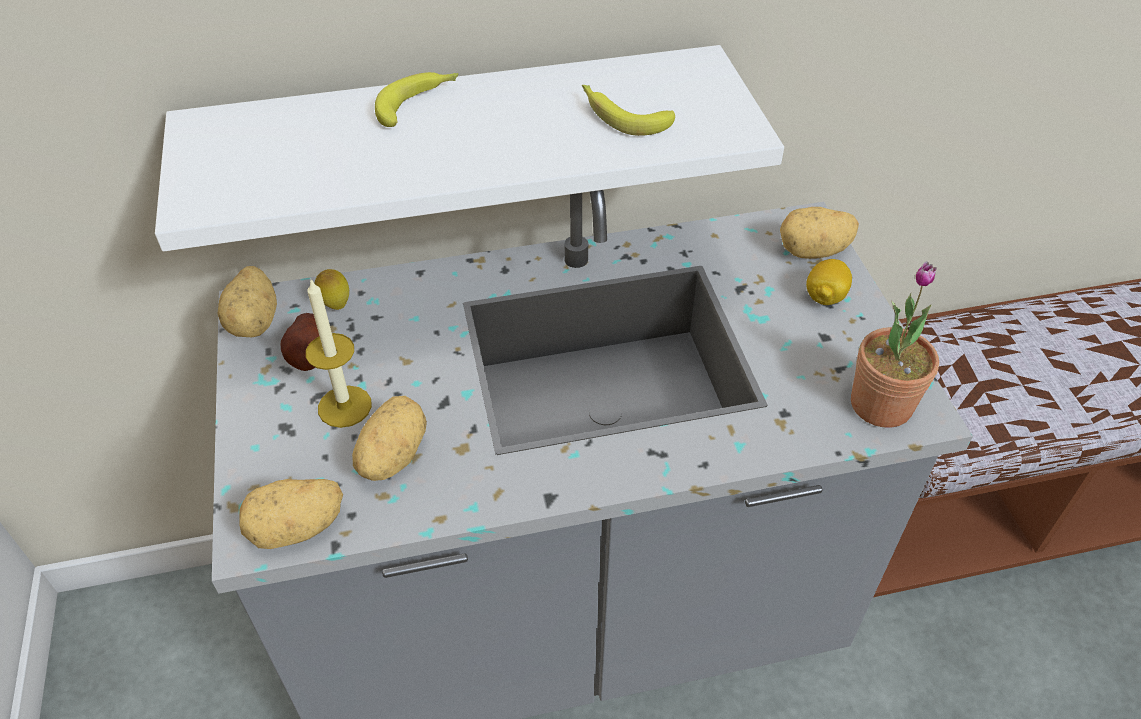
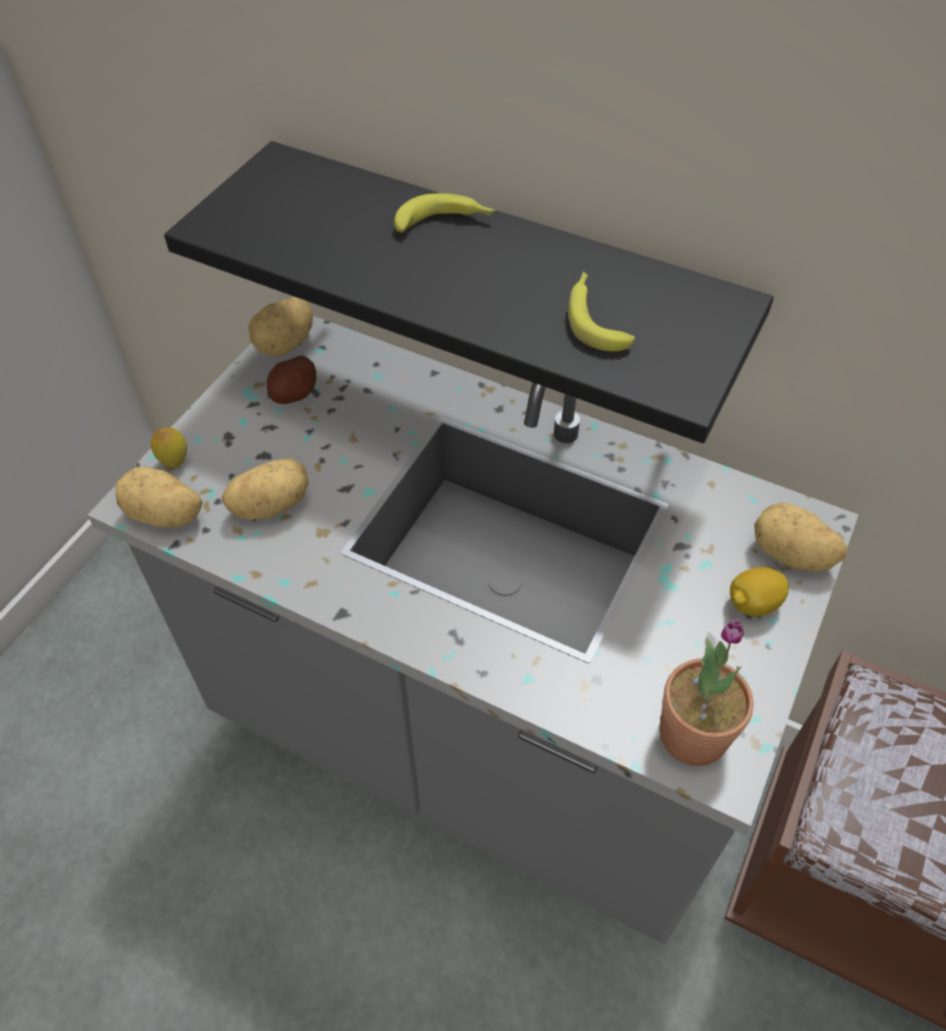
camera: 40 degrees right, 5 degrees up
white shelf [155,45,784,252] -> black shelf [164,141,774,443]
candle [306,280,372,428] -> none
lemon [314,269,349,310] -> lemon moved to [151,427,187,468]

